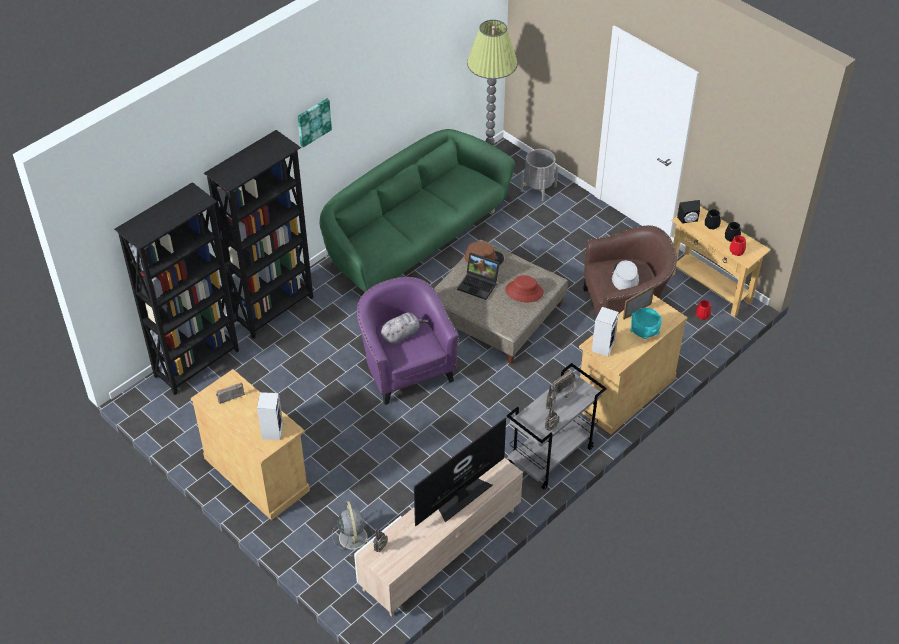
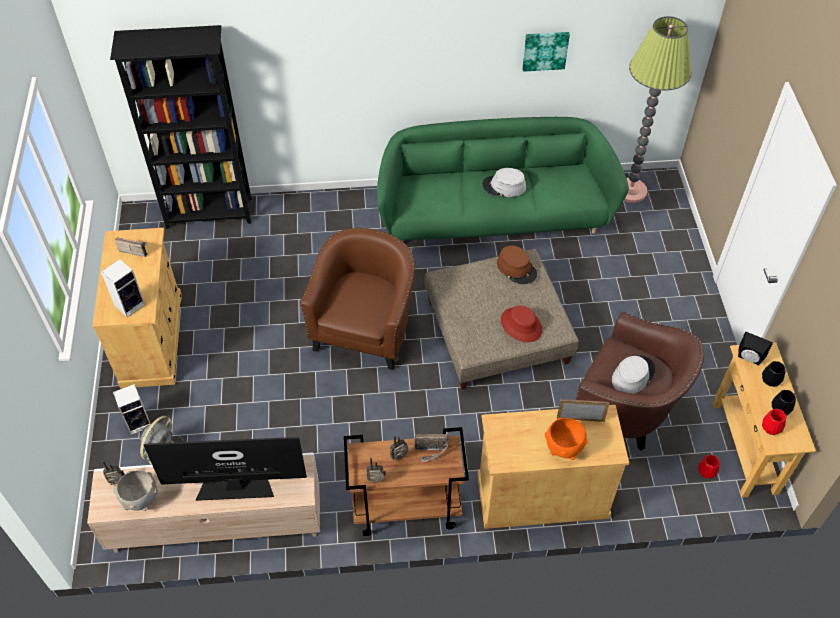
camera: 40 degrees right, 5 degrees up
black bookcase [204,130,313,339] -> none
picture [298,99,332,147] -> picture moved to [522,32,570,72]
purple armchair [357,277,459,405] -> brown armchair [300,228,415,370]
grey plush toy [381,313,428,344] -> none
laptop [457,252,500,300] -> none
grey cart [507,363,607,490] -> brown cart [344,427,469,536]
grey planter [521,149,558,201] -> none
speaker [592,307,619,356] -> speaker moved to [113,384,151,435]
turquoise bowl [630,308,662,339] -> orange bowl [545,417,588,460]
none -> grey bowl [114,470,158,511]
none -> grey hat [482,168,526,197]

